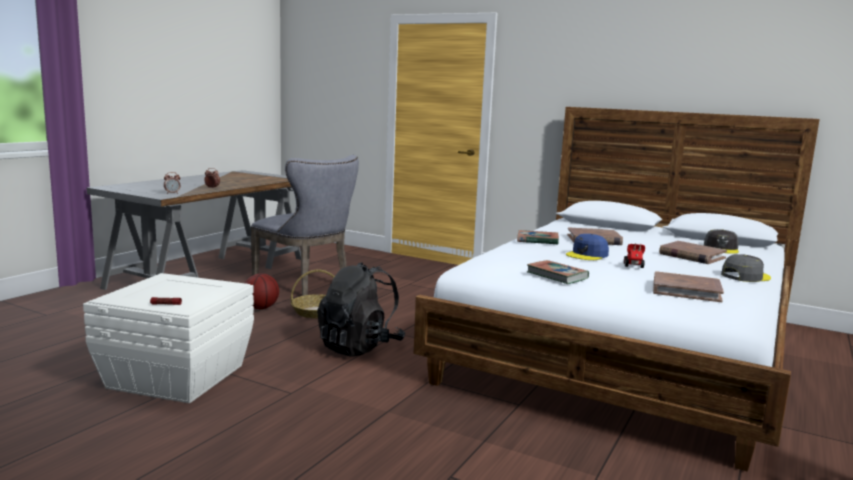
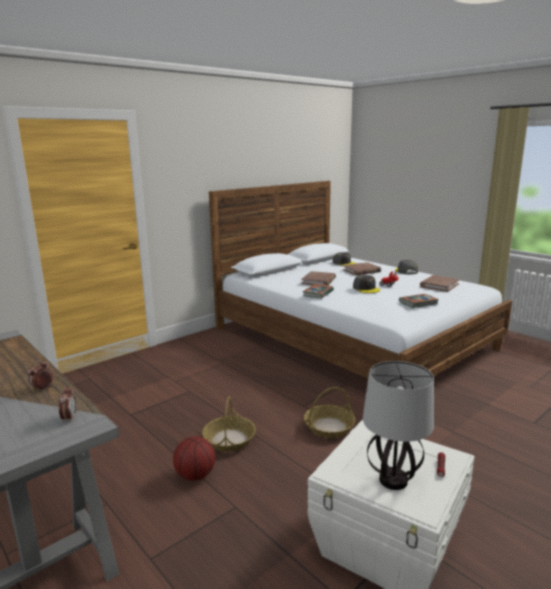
camera: 70 degrees left, 5 degrees up
grey chair [251,155,359,296] -> none
black backpack [317,262,405,357] -> basket [304,387,355,438]
blue cap [566,234,609,260] -> grey cap [353,275,380,293]
none -> table lamp [363,361,434,490]

